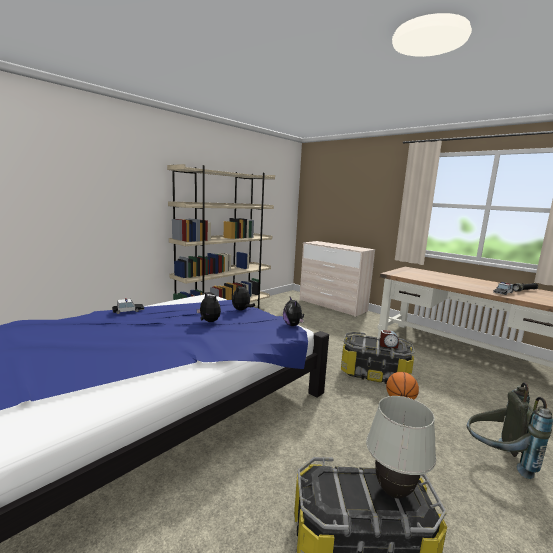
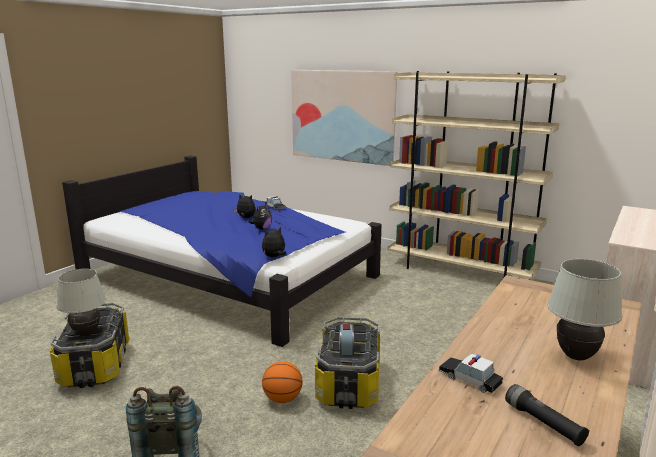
camera: 80 degrees right, 5 degrees up
plush toy [232,284,255,310] -> plush toy moved to [234,193,255,218]
none -> picture [291,70,397,166]
none -> white table lamp [547,259,622,360]

